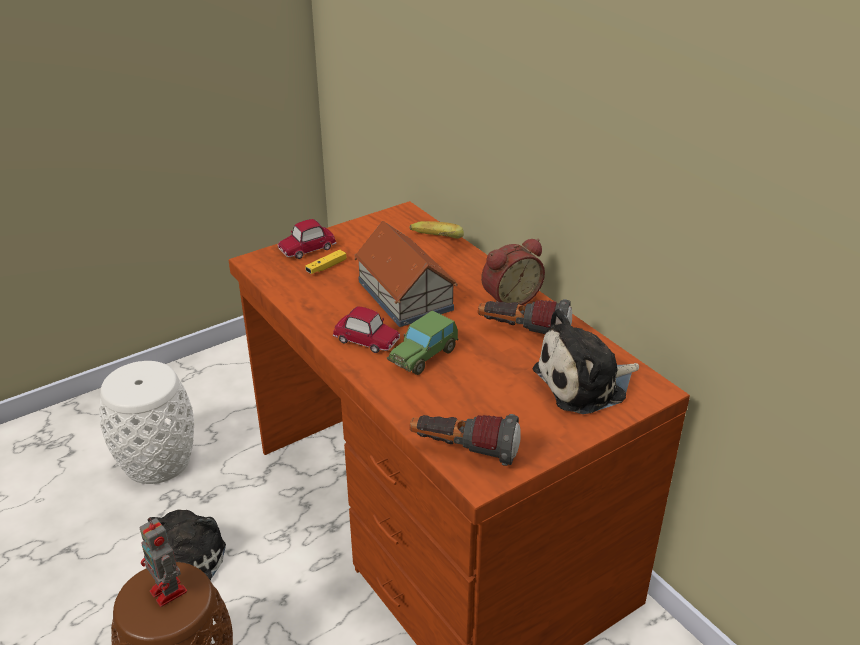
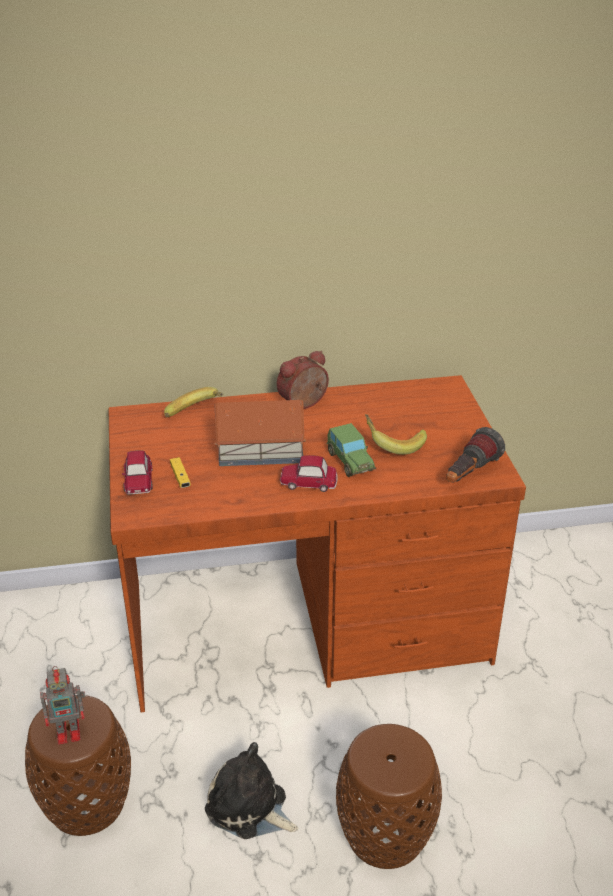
camera: 65 degrees left, 0 degrees up
white stool [99,361,194,484] -> brown stool [25,695,131,836]
toy robot [140,517,187,607] -> toy robot moved to [40,666,85,745]
toy car [333,307,400,353] -> toy car turned 135 degrees counterclockwise [280,455,338,492]
flashlight [478,299,572,334] -> none
alarm clock [481,239,545,305] -> alarm clock turned 120 degrees counterclockwise [277,350,329,409]
plush toy [533,309,639,414] -> none
none -> banana [365,414,427,455]

